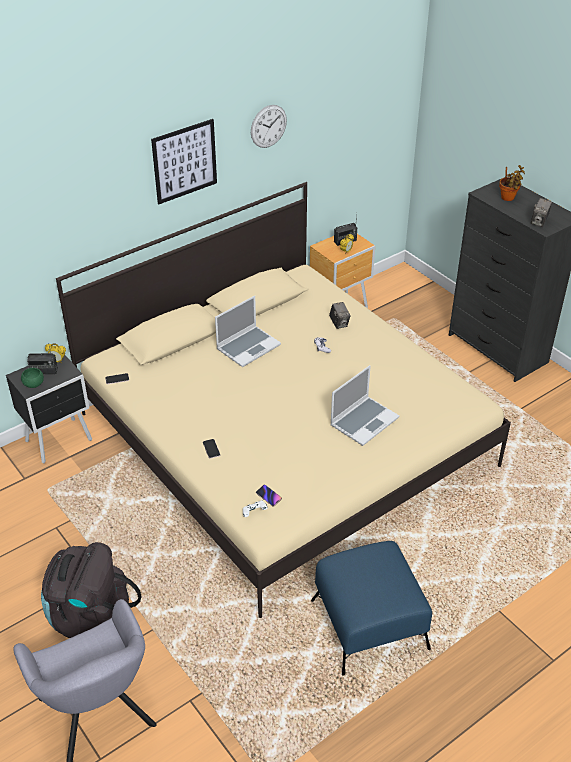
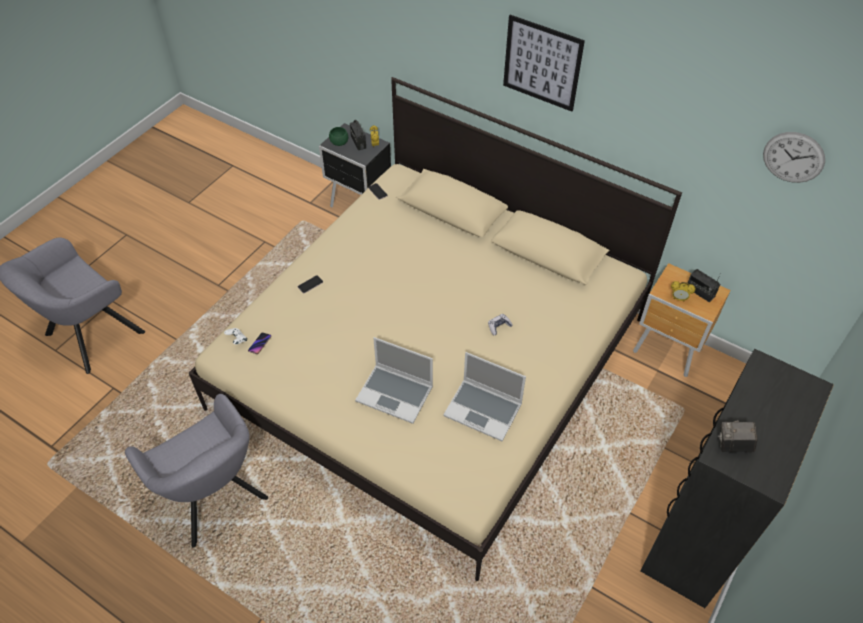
camera: 70 degrees right, 10 degrees up
black backpack [41,542,141,638] -> none
laptop [215,296,281,367] -> laptop moved to [443,352,526,441]
wall clock [251,105,287,148] -> wall clock moved to [763,132,825,183]
blue ottoman [311,541,432,676] -> grey armchair [125,394,268,548]
camera [329,302,351,329] -> none
potted plant [499,165,525,201] -> none

